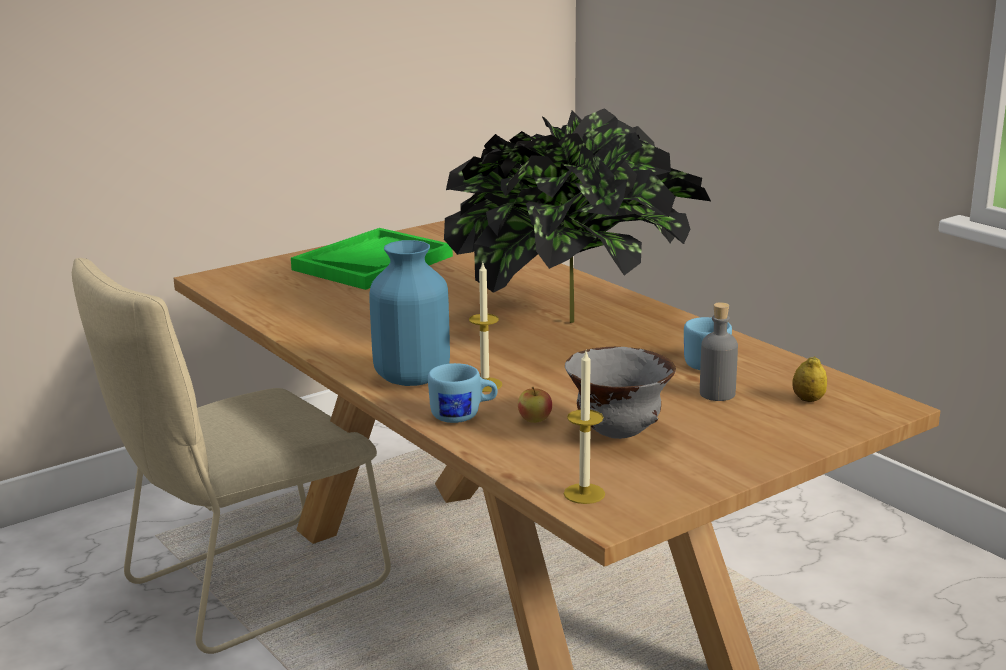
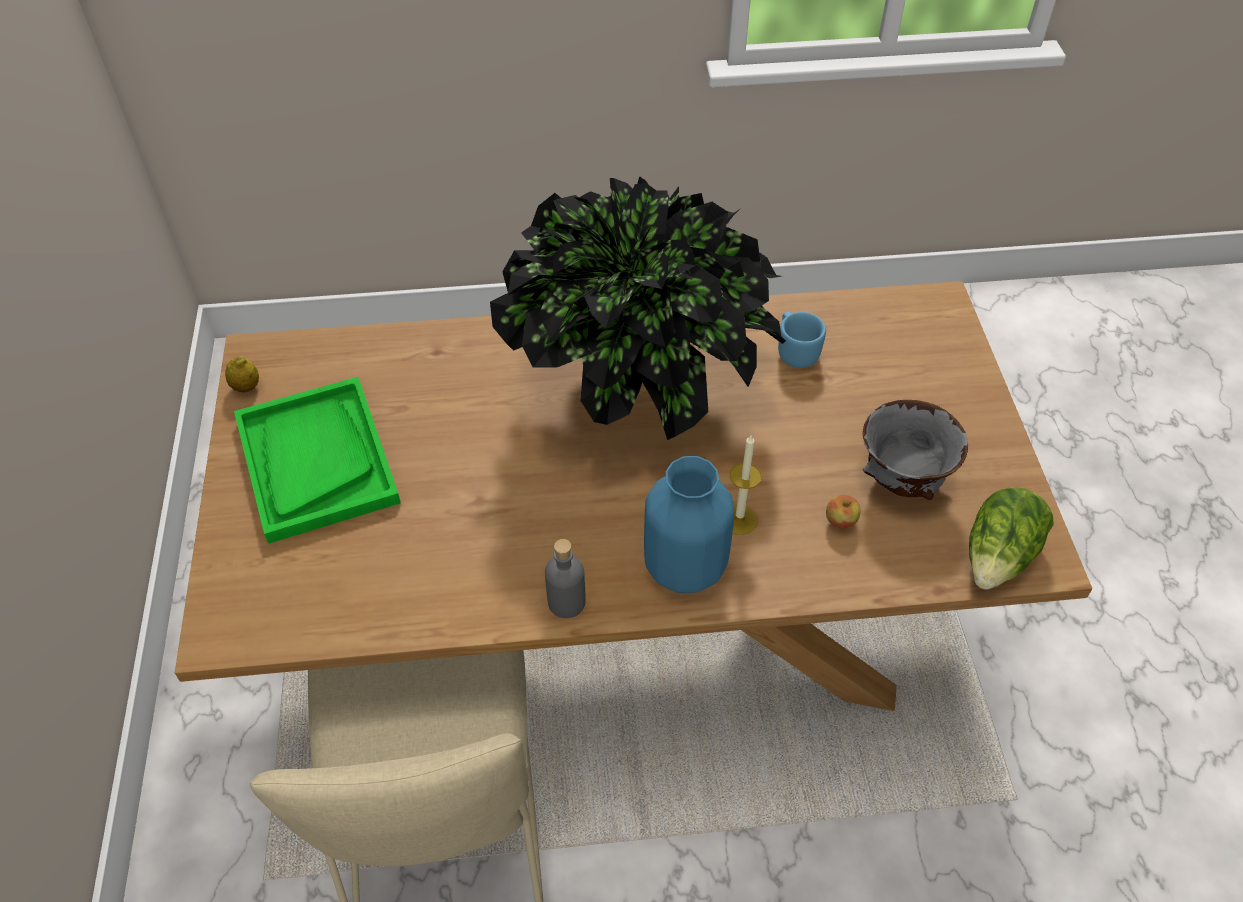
camera: 60 degrees left, 30 degrees up
blue mug [428,363,498,423] -> none
candle [564,351,605,504] -> lettuce [969,487,1054,590]
grey bottle [700,302,738,401] -> grey bottle moved to [545,539,586,618]
lemon [792,356,827,402] -> lemon moved to [225,356,259,392]

